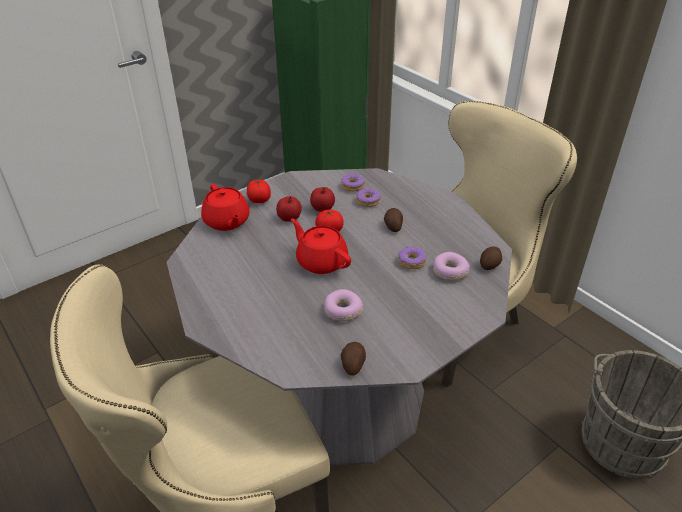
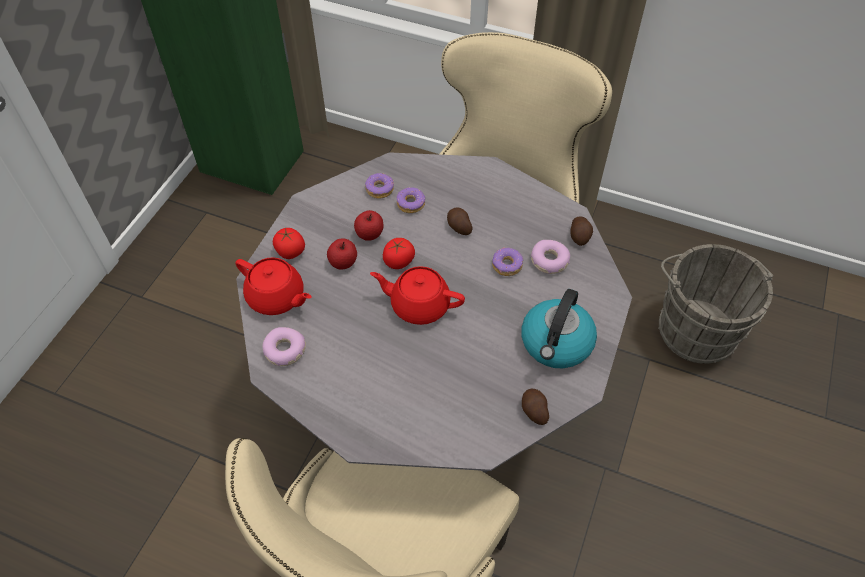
camera: 30 degrees left, 15 degrees up
donut [324,289,363,322] -> donut moved to [262,327,306,366]
none -> kettle [521,289,597,368]

